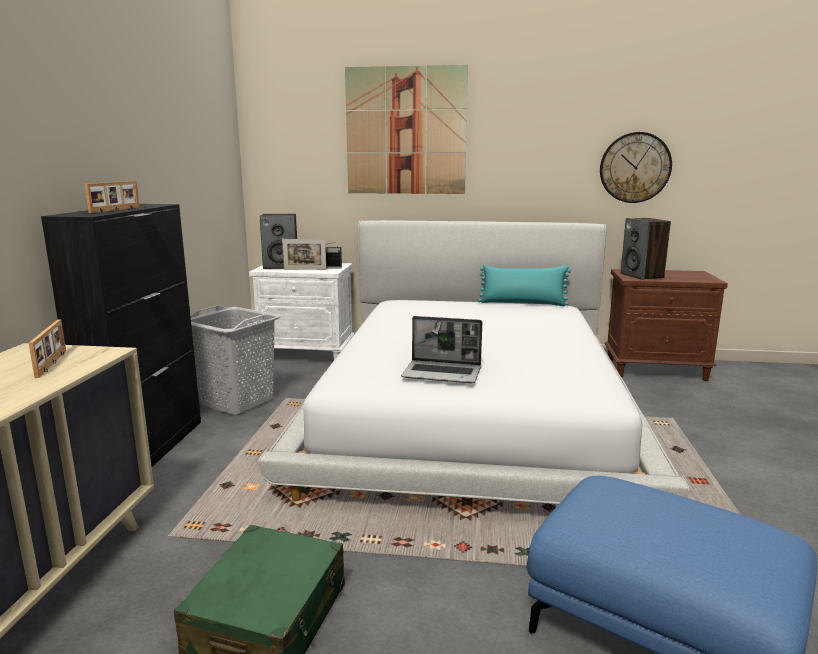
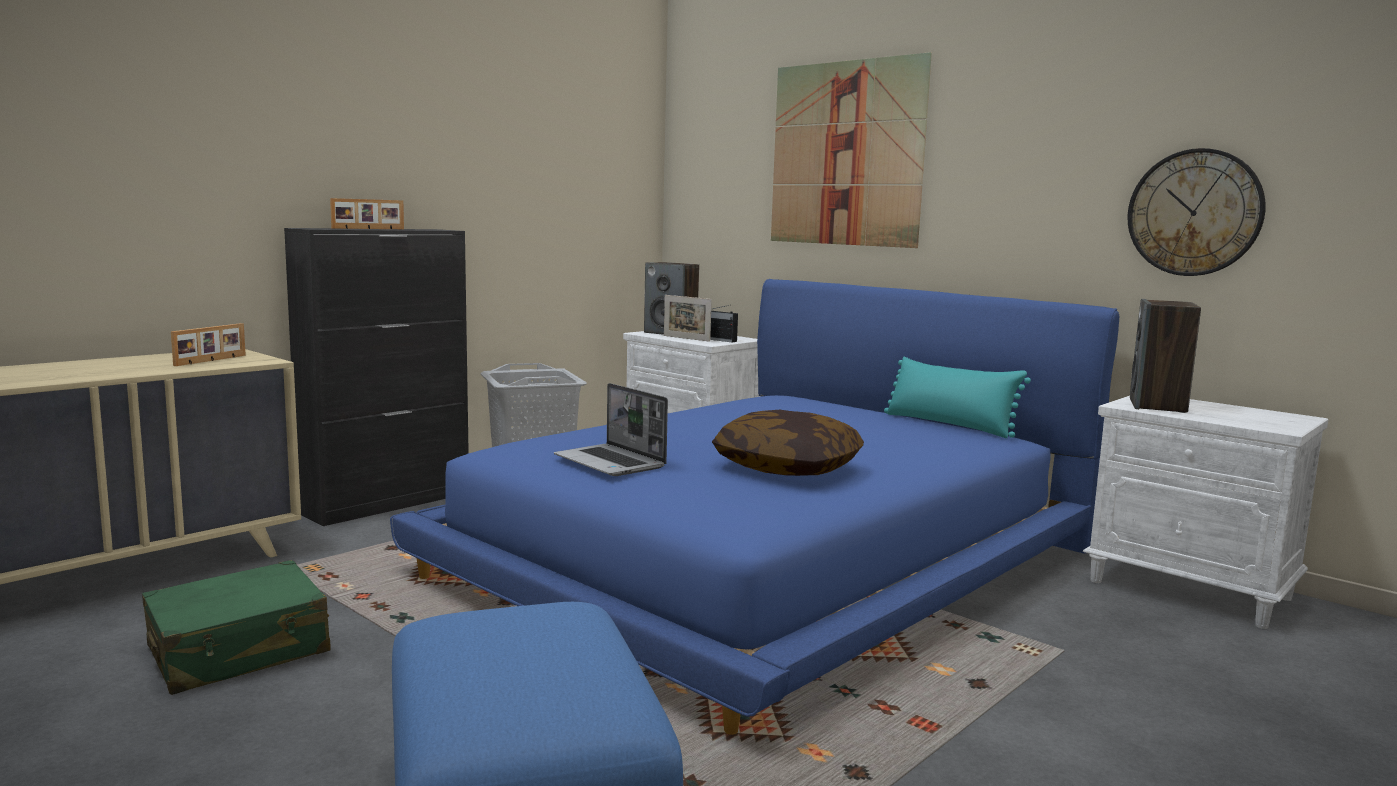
camera: 35 degrees right, 5 degrees down
white bed [258,220,690,504] -> blue bed [390,279,1119,735]
brown nightstand [604,269,728,381] -> white nightstand [1083,396,1328,629]
none -> pillow [712,410,864,476]

